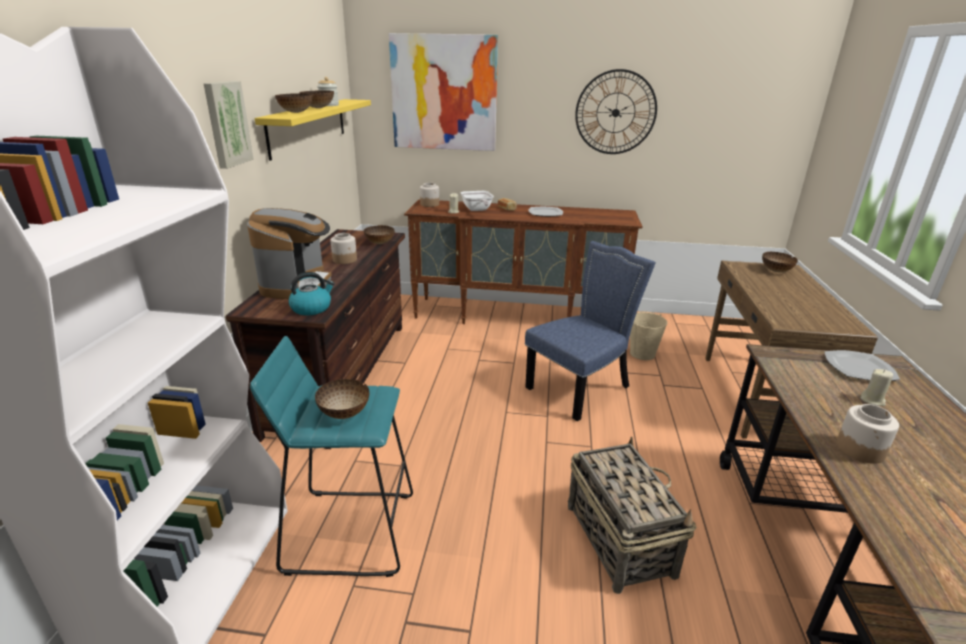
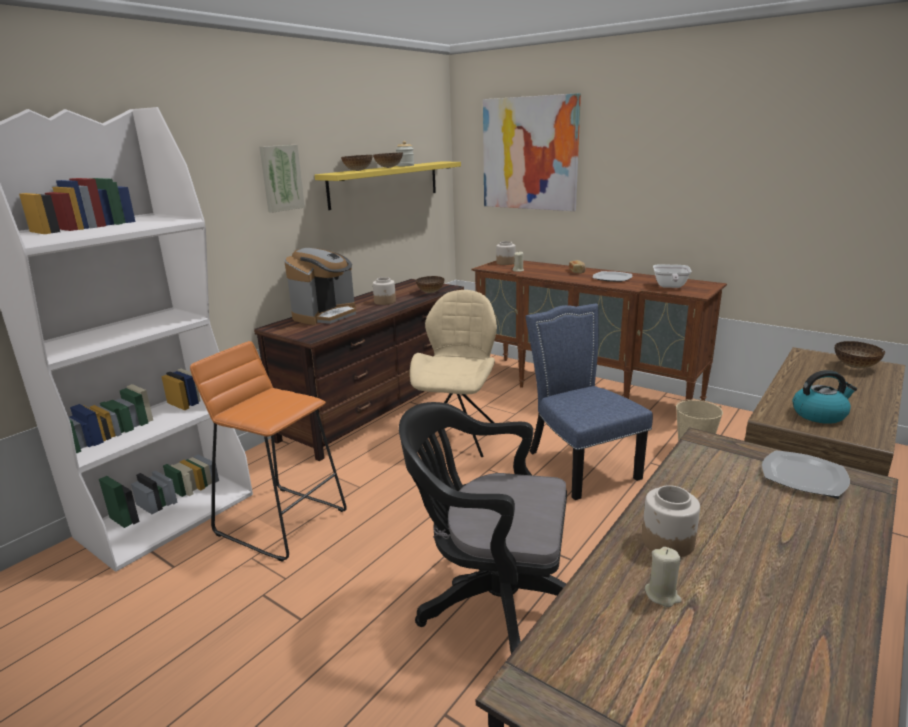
camera: 30 degrees right, 5 degrees down
turquoise stool [250,336,413,577] -> orange stool [190,341,347,562]
kettle [288,272,335,315] -> kettle moved to [792,370,857,424]
bowl [315,379,370,419] -> none
frying pan [461,191,494,211] -> frying pan moved to [653,264,691,288]
blue chair [525,241,656,421] -> blue chair turned 105 degrees counterclockwise [525,303,653,500]
basket [568,436,697,594] -> black office chair [399,402,567,654]
wall clock [575,69,657,154] -> none
beige candle [861,369,893,406] -> beige candle moved to [645,547,682,607]
none -> beige chair [410,290,497,457]

